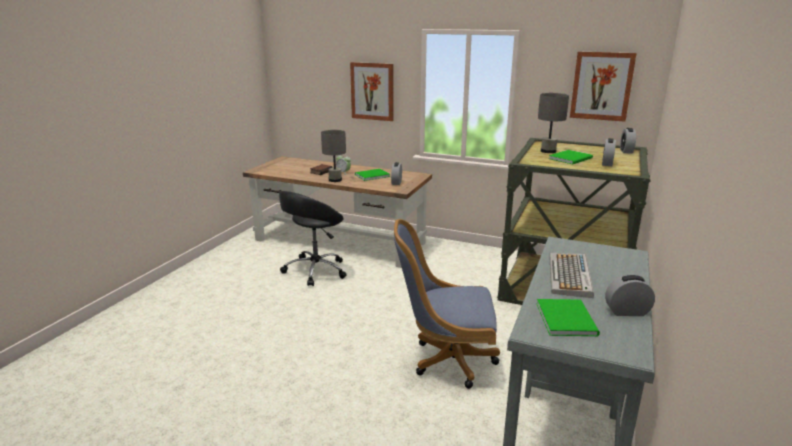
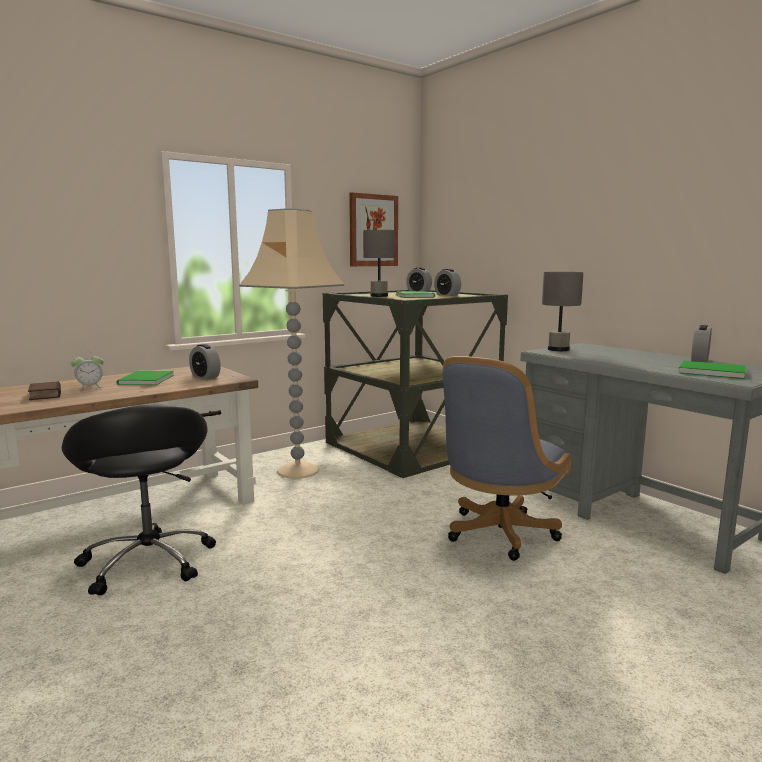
camera: 60 degrees left, 10 degrees down
grey table lamp [321,130,346,182] -> grey table lamp moved to [542,272,583,351]
picture [350,62,394,121] -> none
keyboard [549,253,594,298] -> none
none -> beige floor lamp [239,209,344,479]

